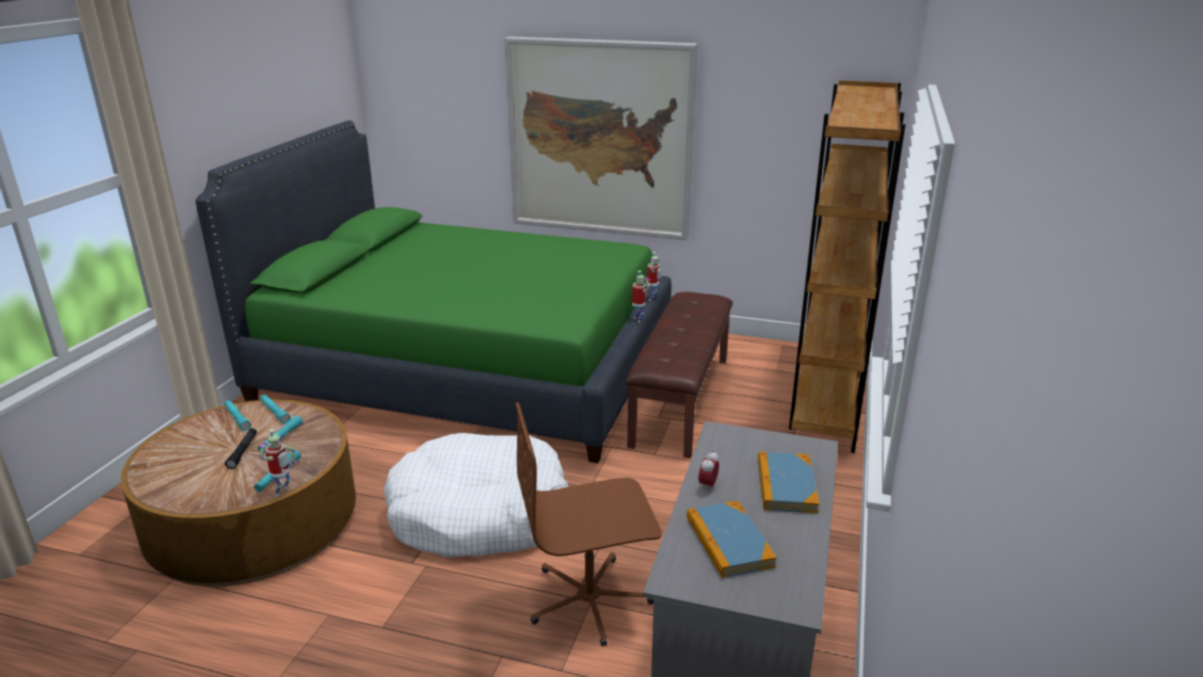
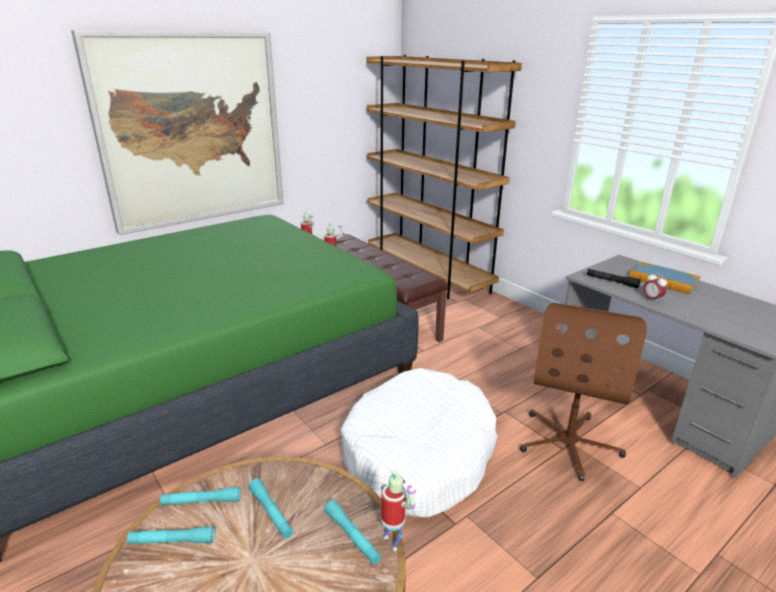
camera: 55 degrees left, 0 degrees up
black flashlight [225,428,257,469] -> black flashlight moved to [587,269,641,288]
book [687,501,777,578] -> none

